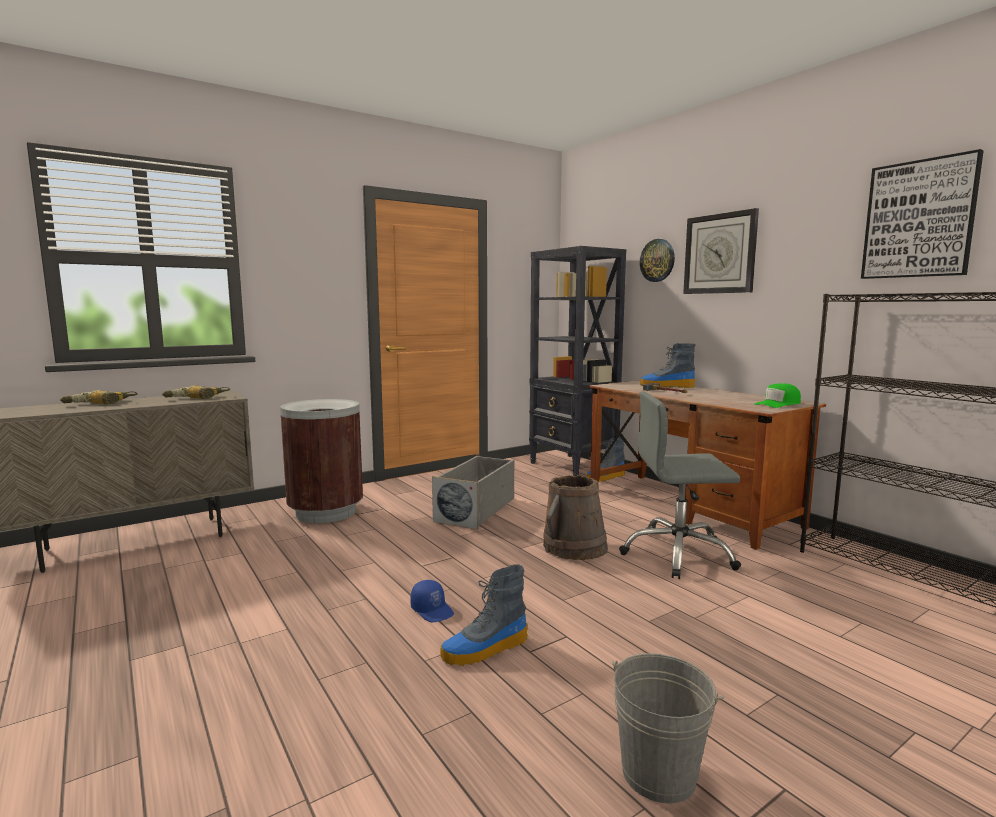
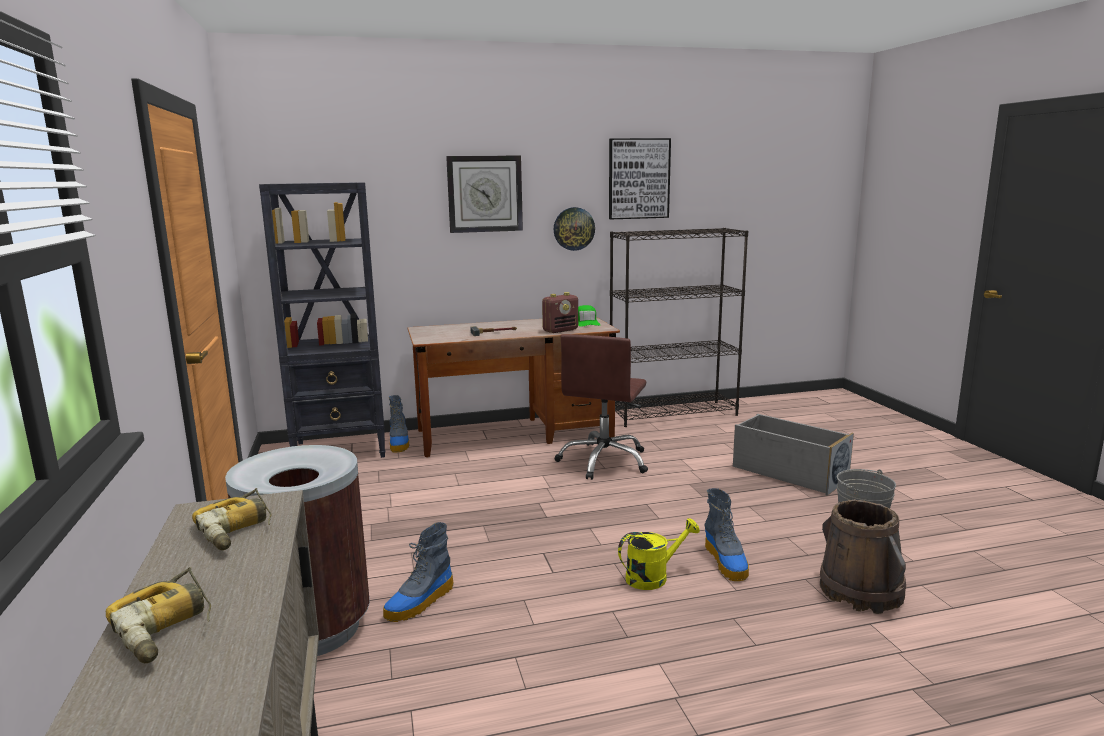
camera: 70 degrees left, 5 degrees up
blue cap [410,580,454,622] -> yellow watering can [618,518,700,590]
grey storage box [432,456,514,529] -> grey storage box moved to [733,414,854,496]
brown bucket [543,475,608,560] -> brown bucket moved to [820,499,906,614]
grey office chair [619,391,741,579] -> brown office chair [555,334,648,480]
wall clock [640,239,675,282] -> wall clock moved to [554,207,595,251]
boot [640,343,696,388] -> boot moved to [383,522,453,622]
none -> radio [542,292,578,333]

